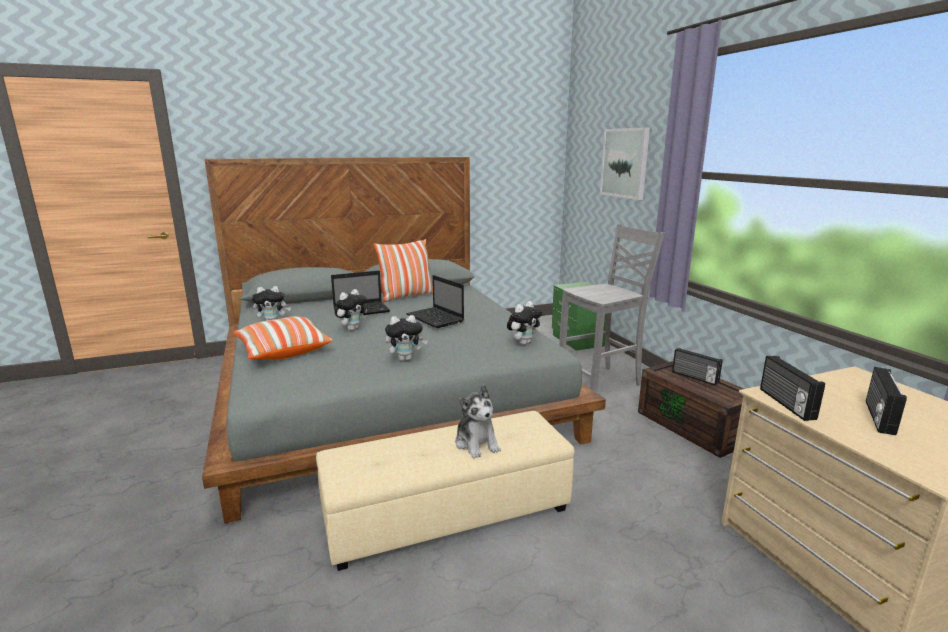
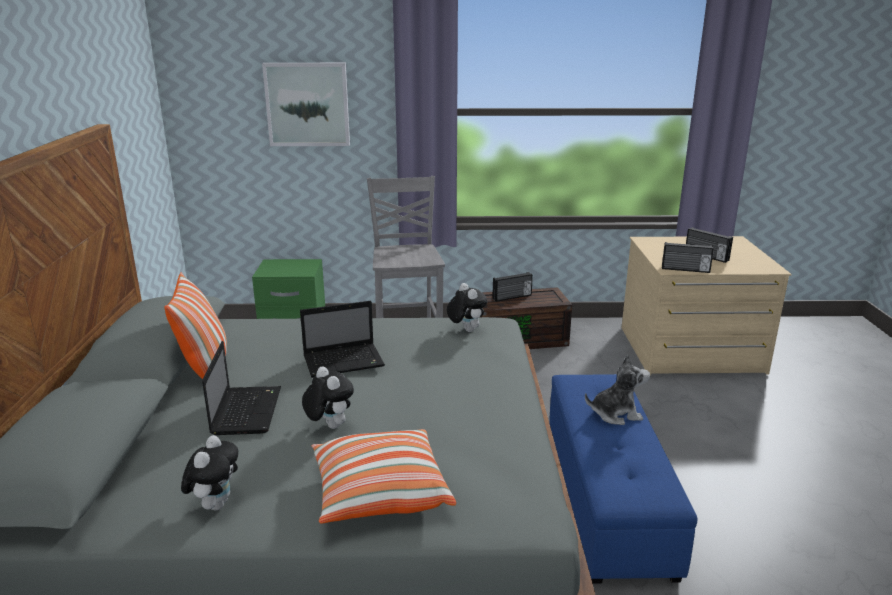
camera: 70 degrees left, 5 degrees up
beige ottoman [316,411,574,571] -> blue ottoman [550,374,698,584]
plush toy [385,315,428,361] -> none

